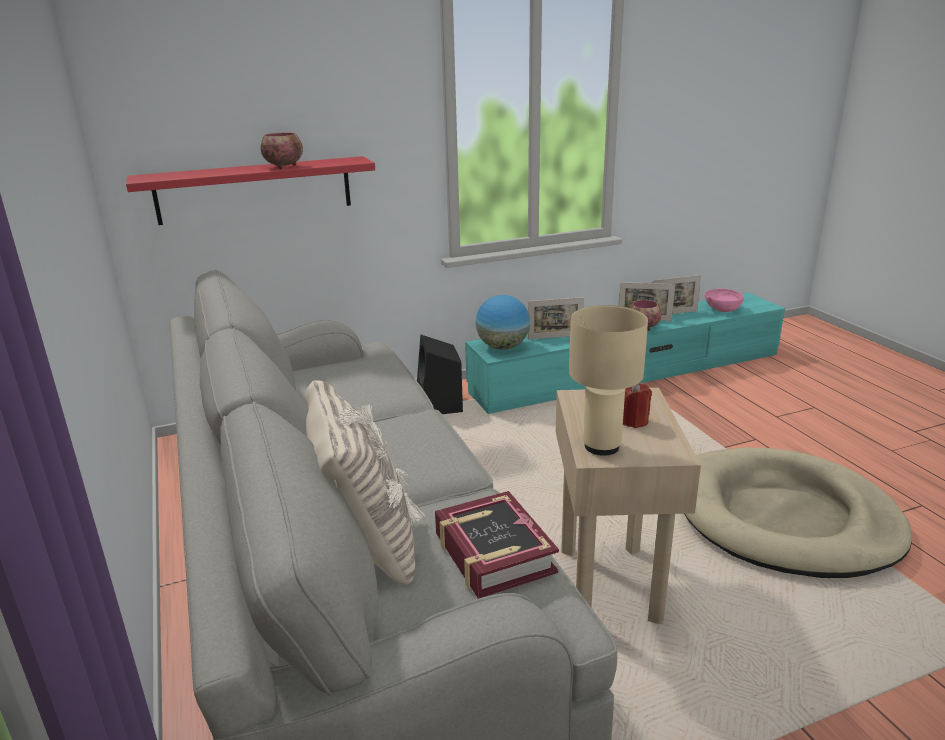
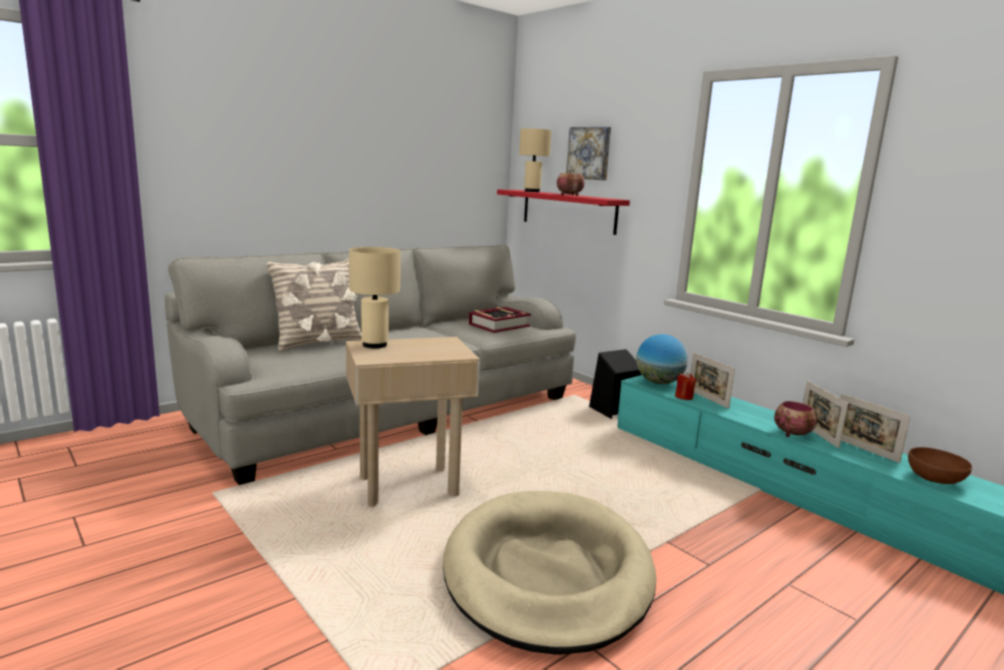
camera: 70 degrees right, 10 degrees down
book [435,491,559,599] -> book moved to [469,307,531,333]
red candle [623,383,652,428] -> red candle moved to [675,373,696,400]
pink bowl [705,289,744,312] -> brown bowl [908,447,972,484]
none -> beige table lamp [519,128,551,192]
none -> picture [566,127,611,180]

